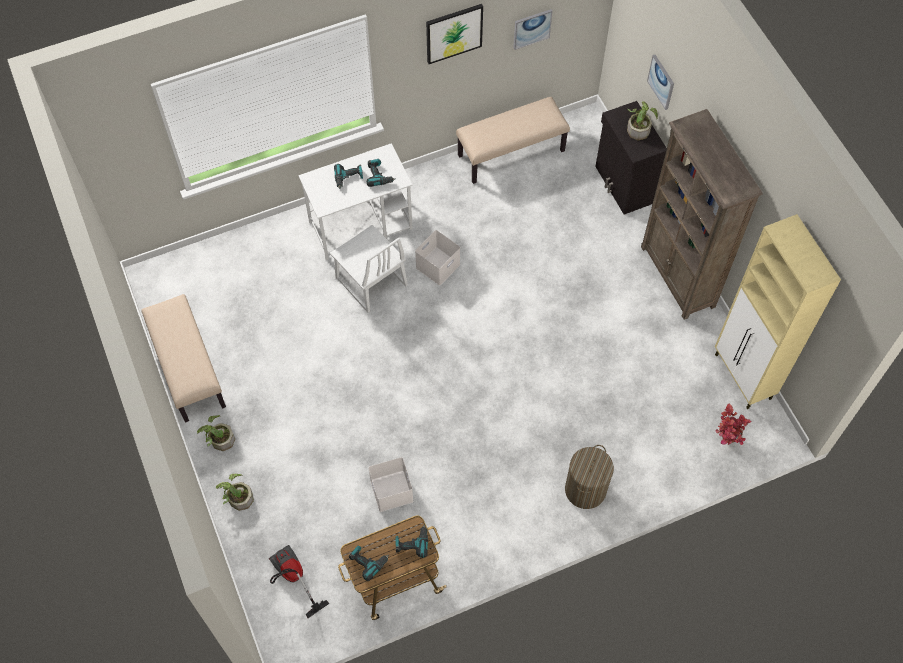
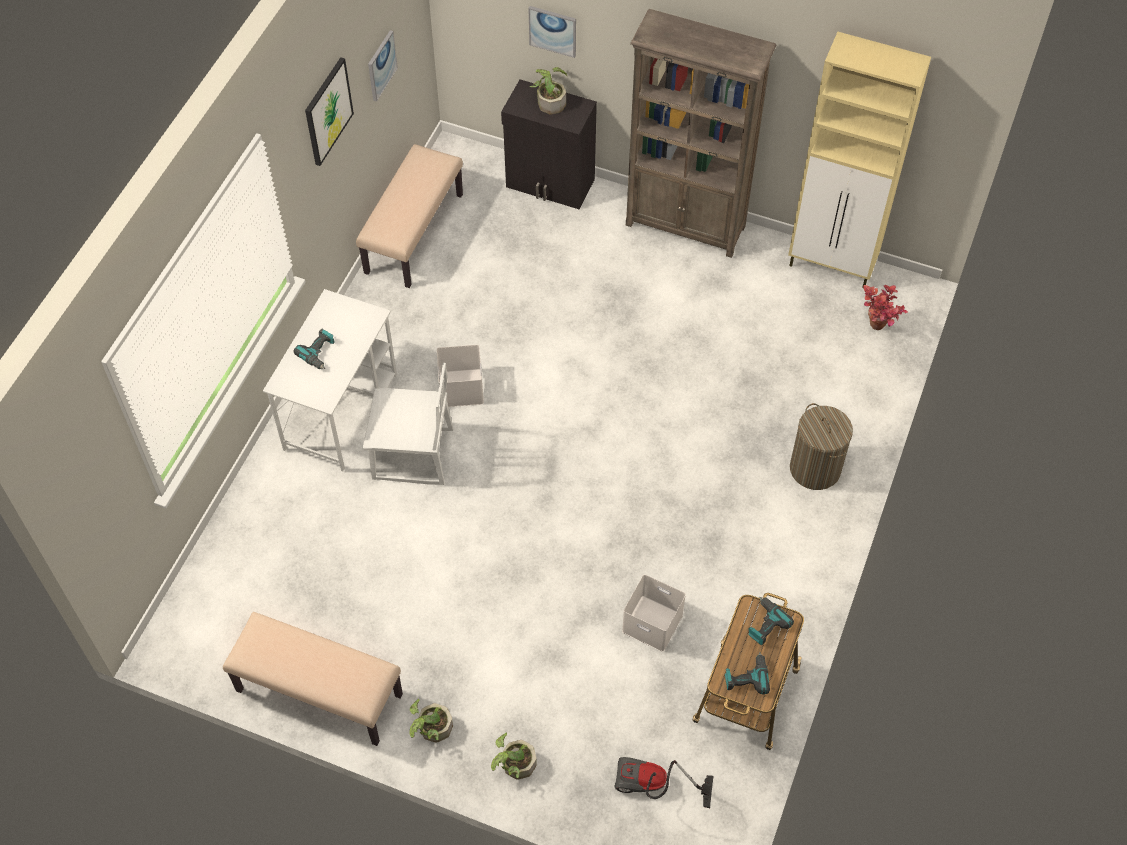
camera: 45 degrees left, 5 degrees down
power drill [367,159,395,187] -> none

